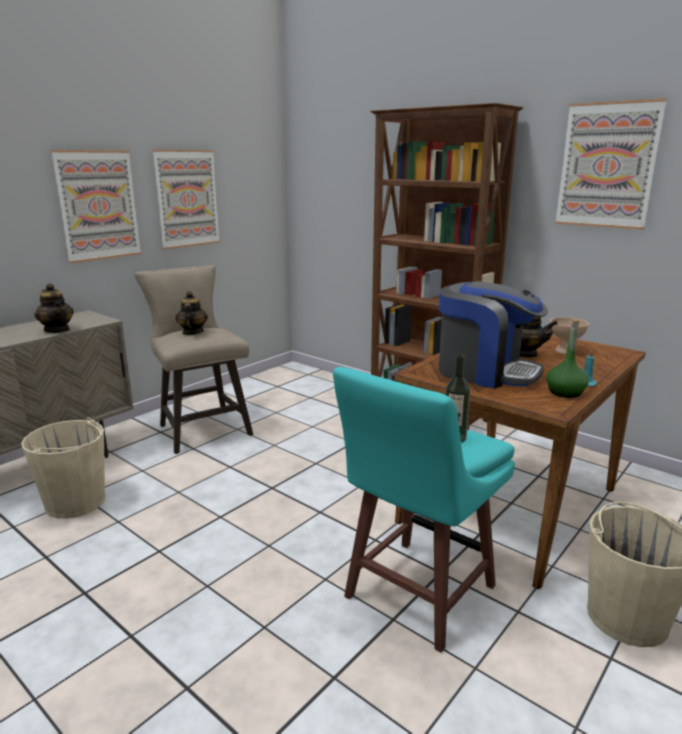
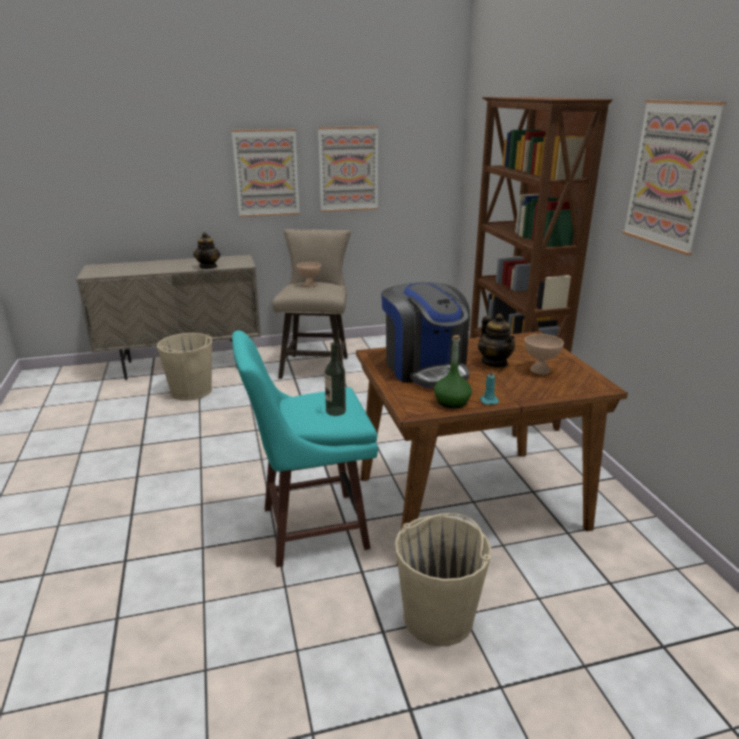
camera: 35 degrees right, 5 degrees up
teapot [176,291,208,335] -> beige bowl [297,262,321,287]

